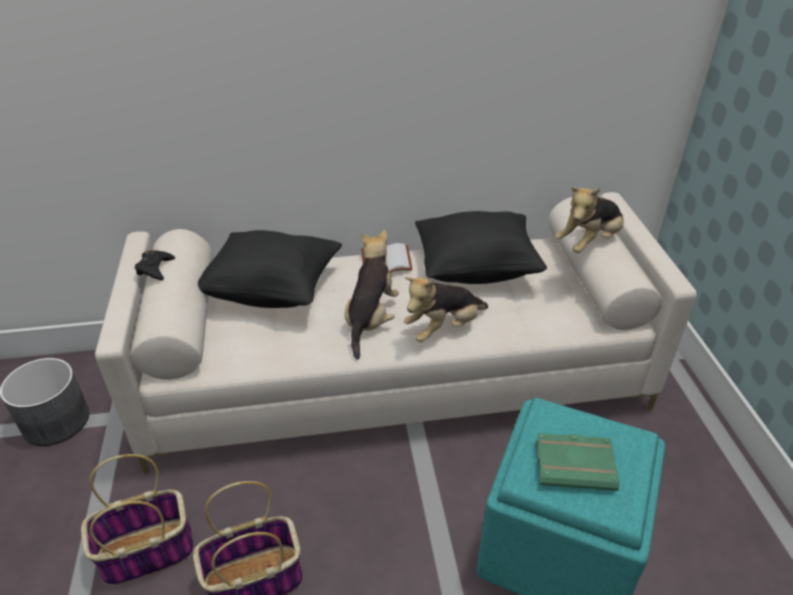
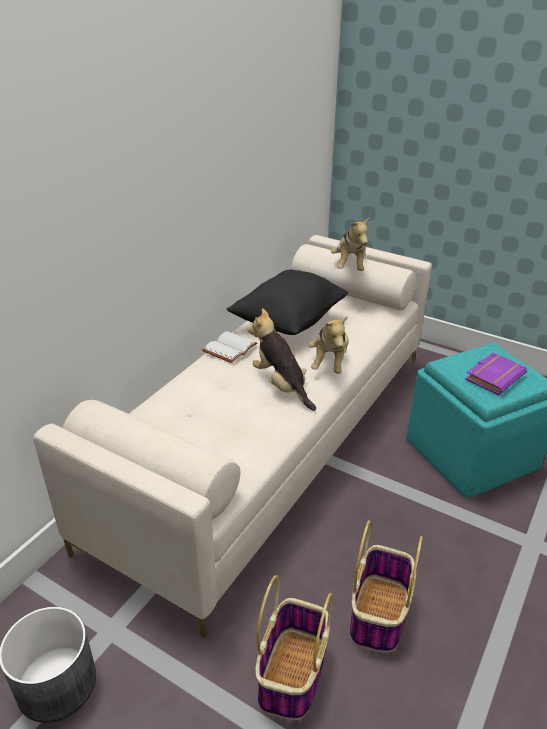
camera: 50 degrees left, 5 degrees down
black game controller [135,250,175,280] -> none
black pillow [198,230,342,308] -> none
green book [536,433,620,491] -> purple book [465,353,527,395]

